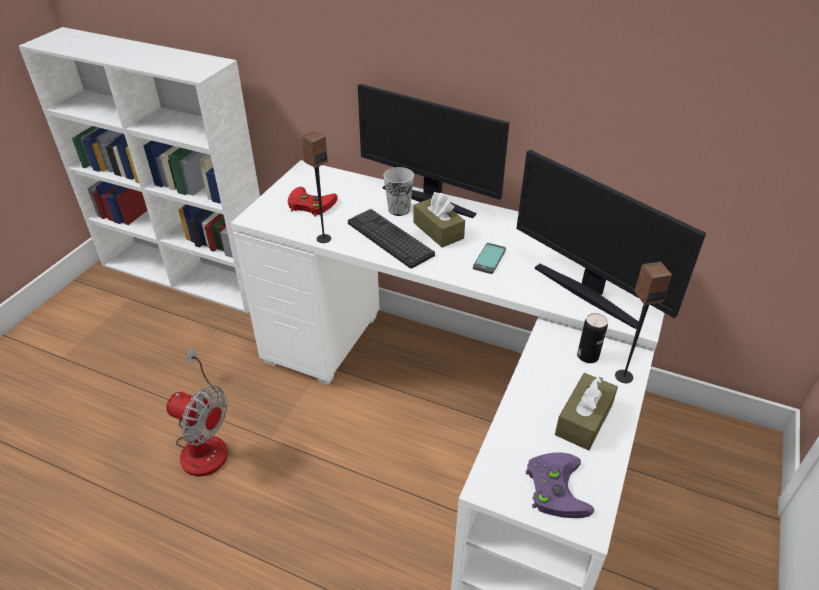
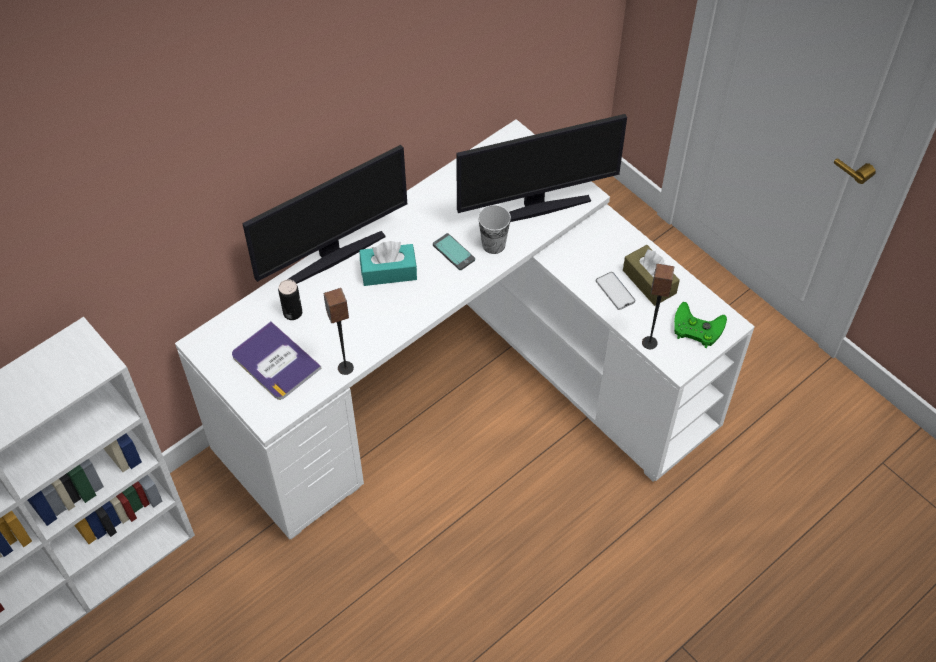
camera: 65 degrees left, 15 degrees up
fan [166,346,228,476] -> none
red game controller [288,187,338,217] -> book [232,321,321,400]
keyboard [348,209,435,269] -> none
cup [383,167,414,216] -> cup moved to [478,205,511,254]
brown tissue box [413,192,465,248] -> turquoise tissue box [360,241,417,286]
purple game controller [526,453,594,518] -> green game controller [674,302,727,348]
can [577,313,608,363] -> can moved to [278,279,302,320]
speaker [615,262,672,383] -> speaker moved to [642,264,674,349]
none -> phone [596,272,635,310]

